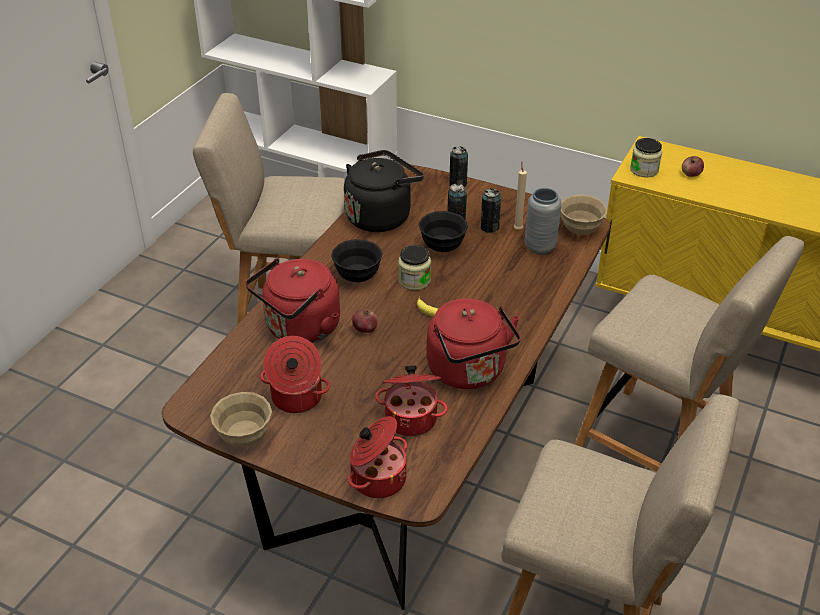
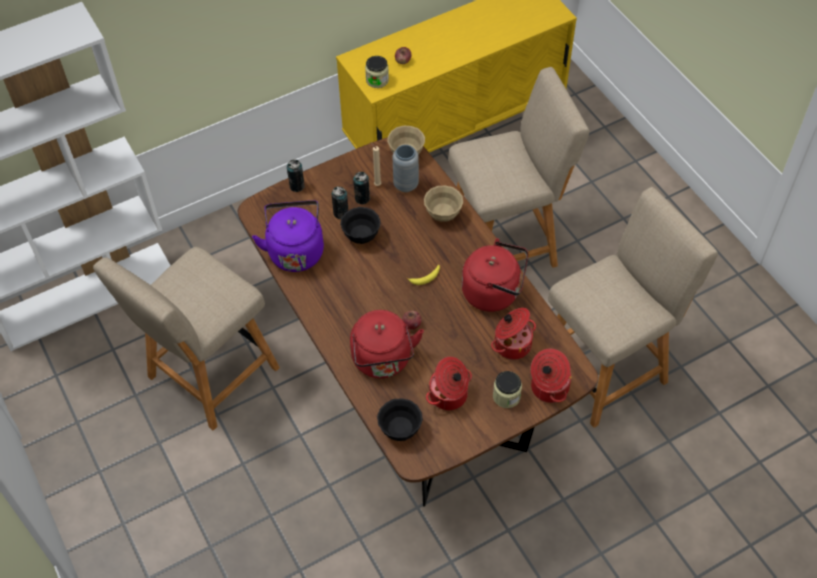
camera: 55 degrees left, 15 degrees up
beige bowl [210,392,272,447] -> beige bowl moved to [424,186,463,222]
black bowl [331,239,383,283] -> black bowl moved to [377,398,423,441]
black kettle [344,150,424,232] -> purple kettle [252,200,324,272]
jar [398,245,431,290] -> jar moved to [493,371,522,408]

